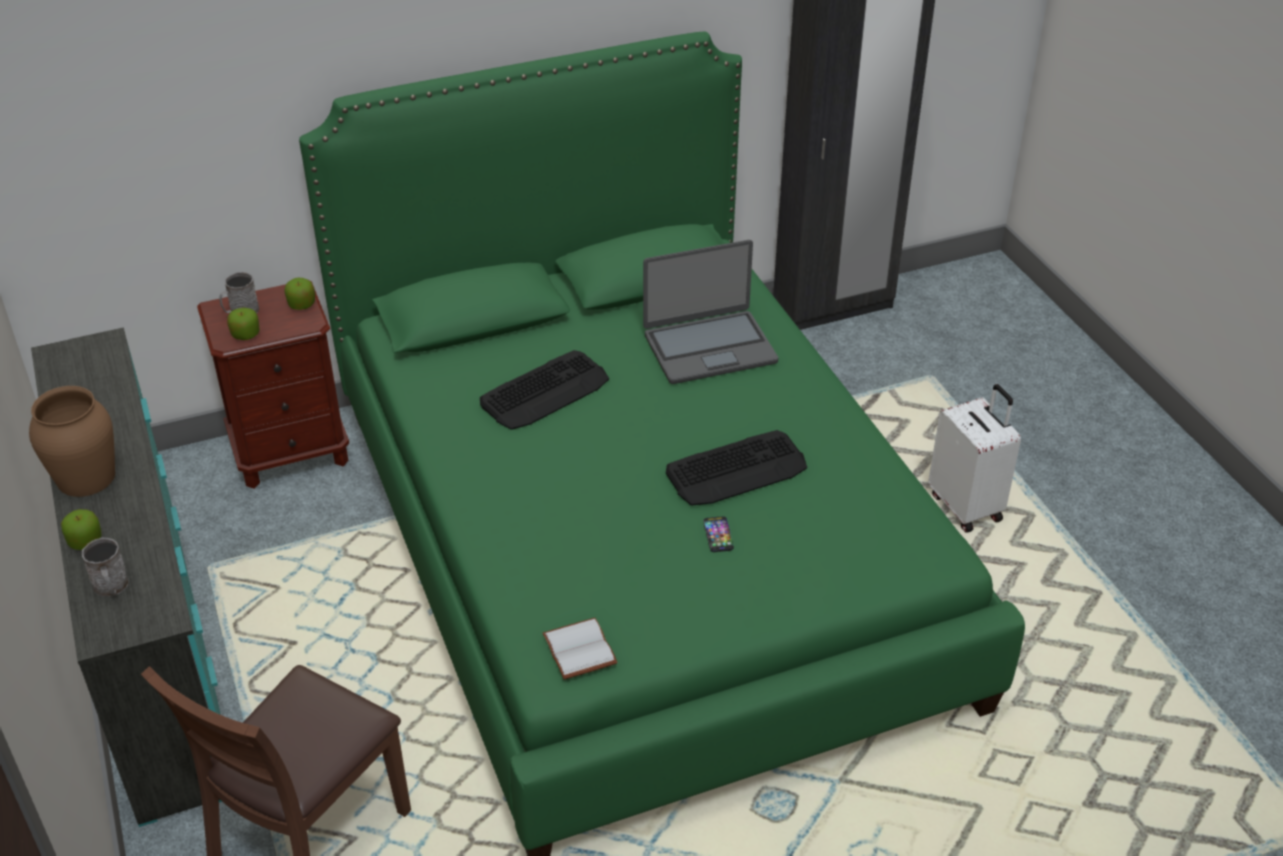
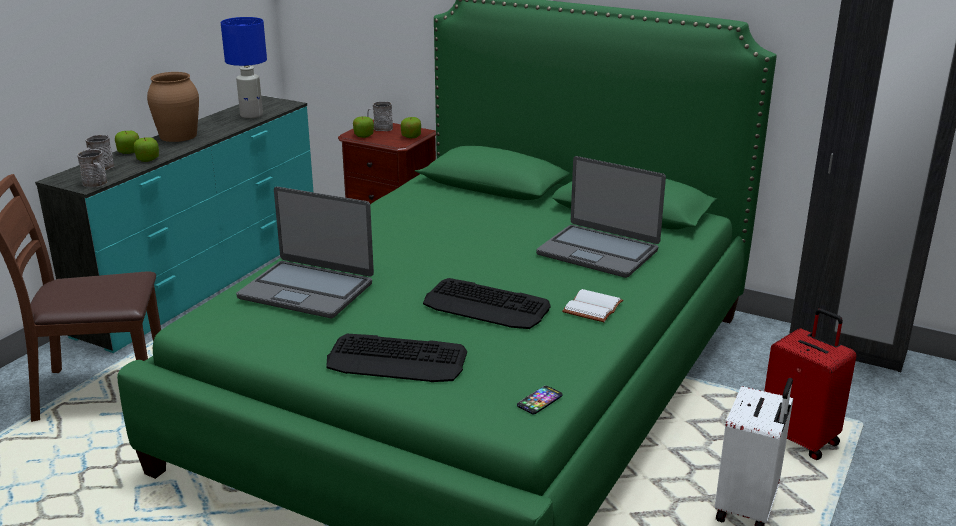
camera: 50 degrees right, 15 degrees down
keyboard [480,350,609,430] -> keyboard moved to [326,334,467,382]
white book [543,618,618,680] -> white book moved to [562,289,623,322]
phone [703,516,734,552] -> phone moved to [517,386,563,414]
none -> grey mug [77,149,108,188]
none -> apple [134,137,159,162]
none -> blue table lamp [221,17,267,118]
none -> laptop [236,187,374,318]
none -> red suitcase [764,309,856,460]

